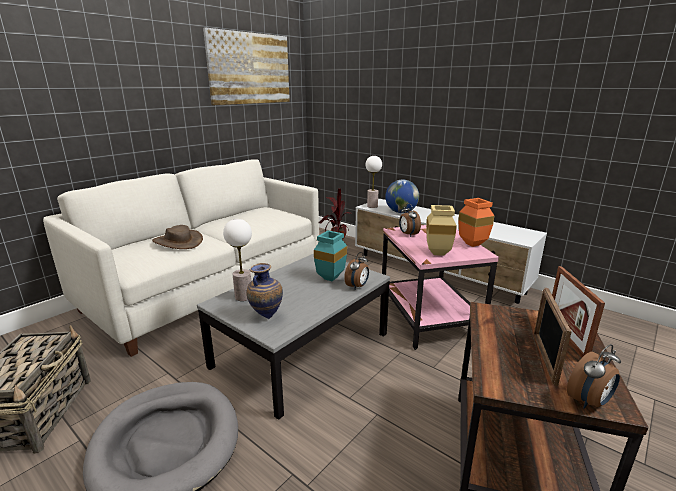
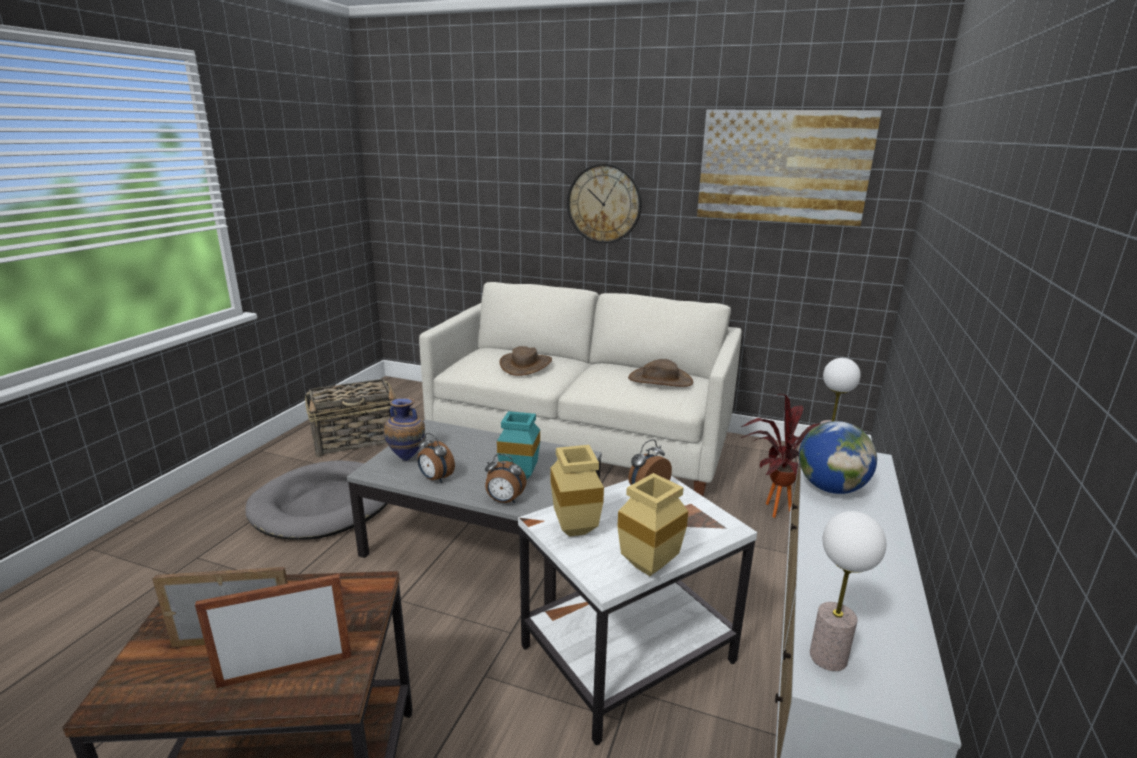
camera: 70 degrees right, 0 degrees up
table lamp [223,219,252,301] -> table lamp moved to [810,511,886,671]
pink side table [382,225,499,350] -> white side table [518,476,757,745]
orange vase [458,198,494,247] -> beige vase [617,473,688,576]
alarm clock [567,344,621,409] -> alarm clock moved to [417,433,455,483]
none -> wall clock [567,164,642,244]
none -> brown hat [628,359,693,387]

